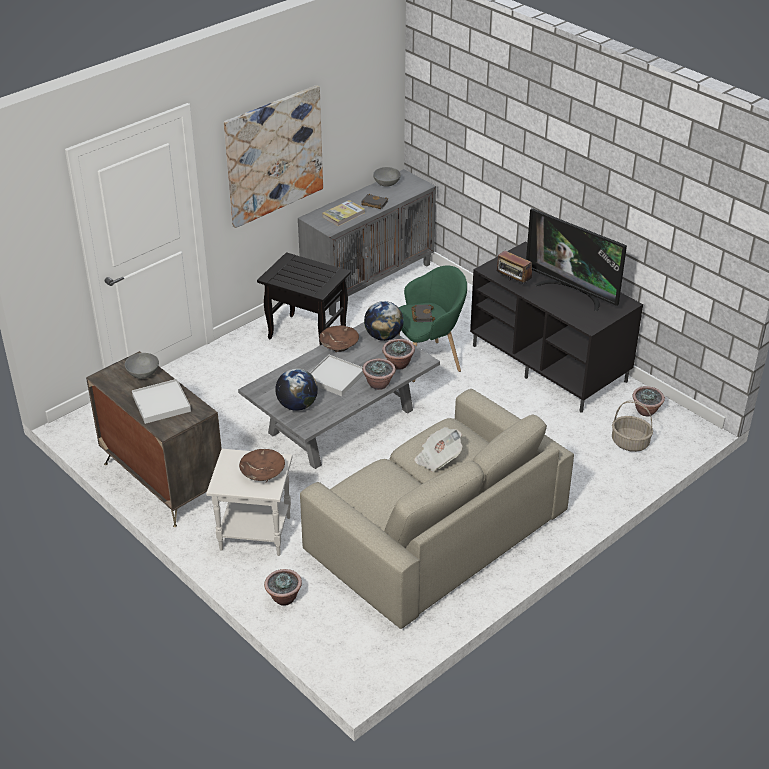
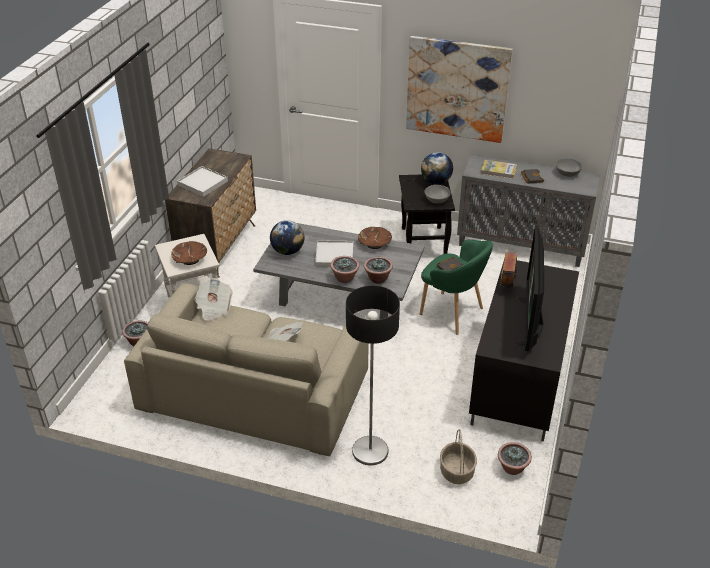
camera: 60 degrees right, 0 degrees up
grey bowl [125,353,159,379] -> grey bowl moved to [425,185,450,203]
globe [364,301,404,341] -> globe moved to [421,152,453,185]
none -> newspaper [195,278,233,321]
none -> floor lamp [346,286,400,466]

